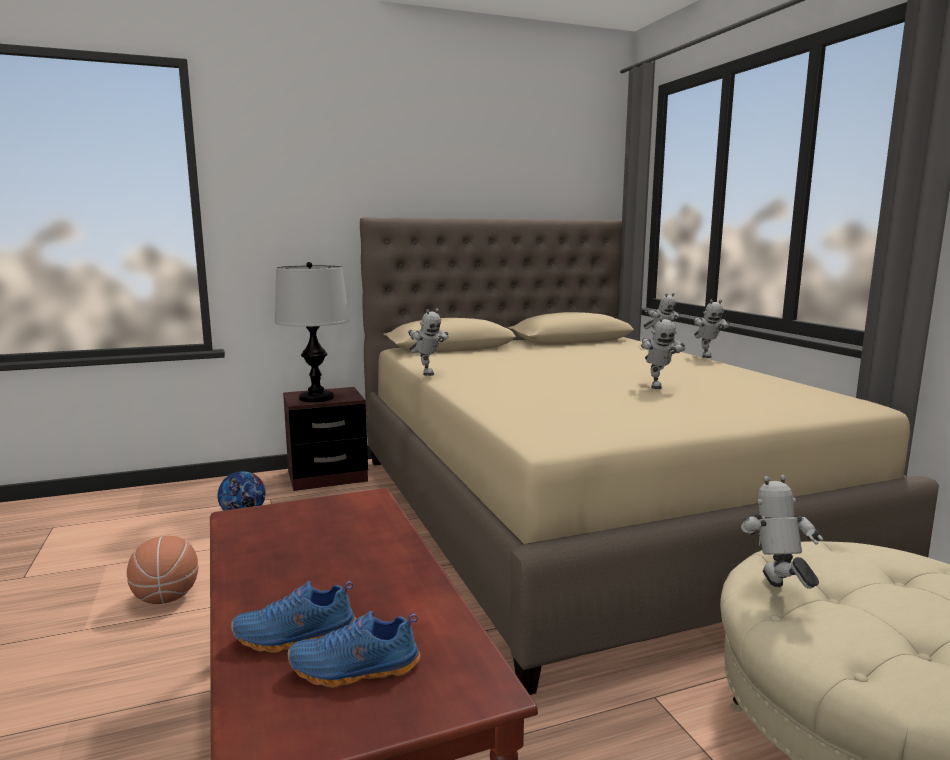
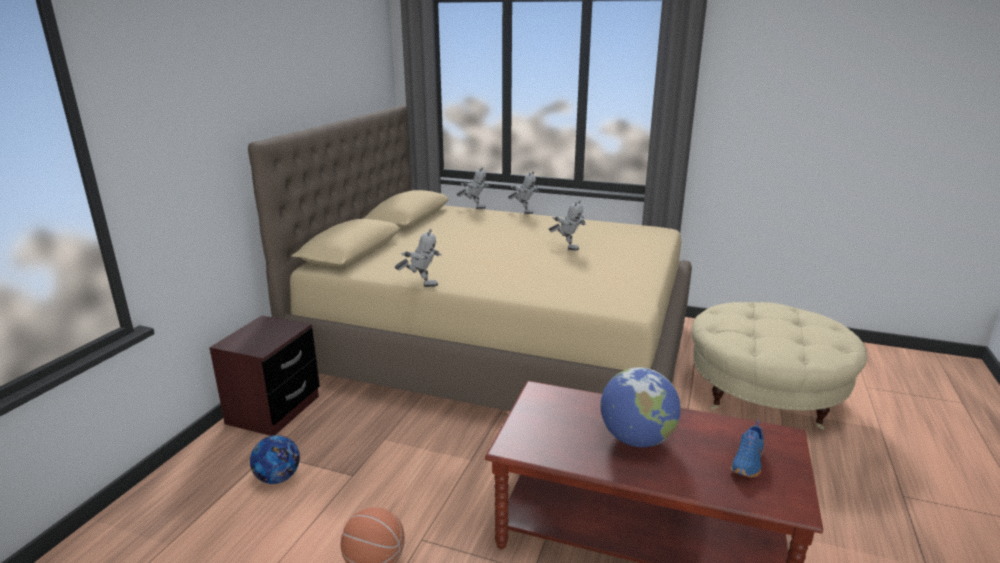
camera: 50 degrees left, 10 degrees up
blue shoe [231,581,356,653] -> none
table lamp [275,262,349,402] -> none
toy robot [741,475,823,589] -> none
none -> globe [600,367,681,447]

